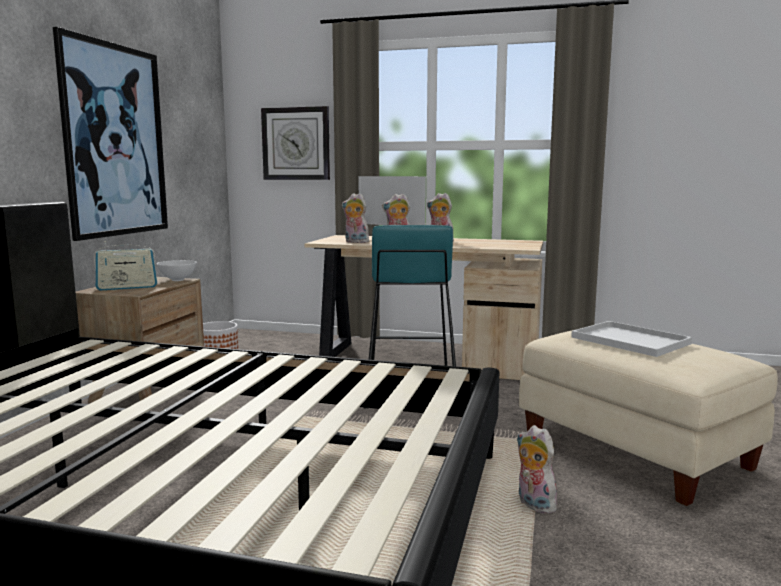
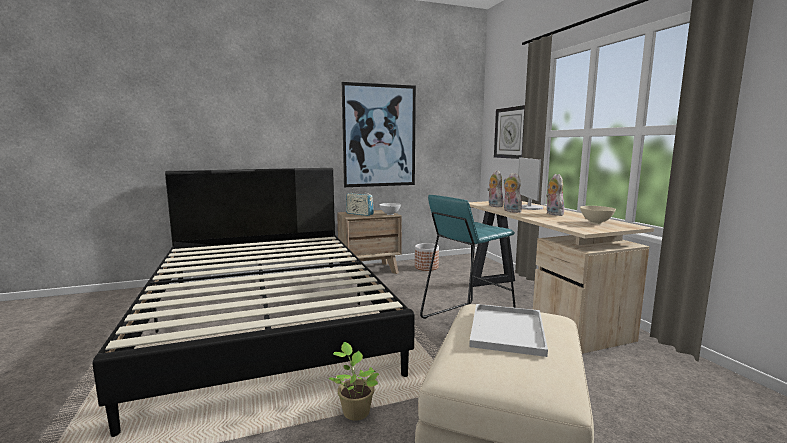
camera: 55 degrees right, 0 degrees up
plush toy [516,425,562,514] -> potted plant [329,342,379,421]
none -> beige bowl [580,206,616,224]

